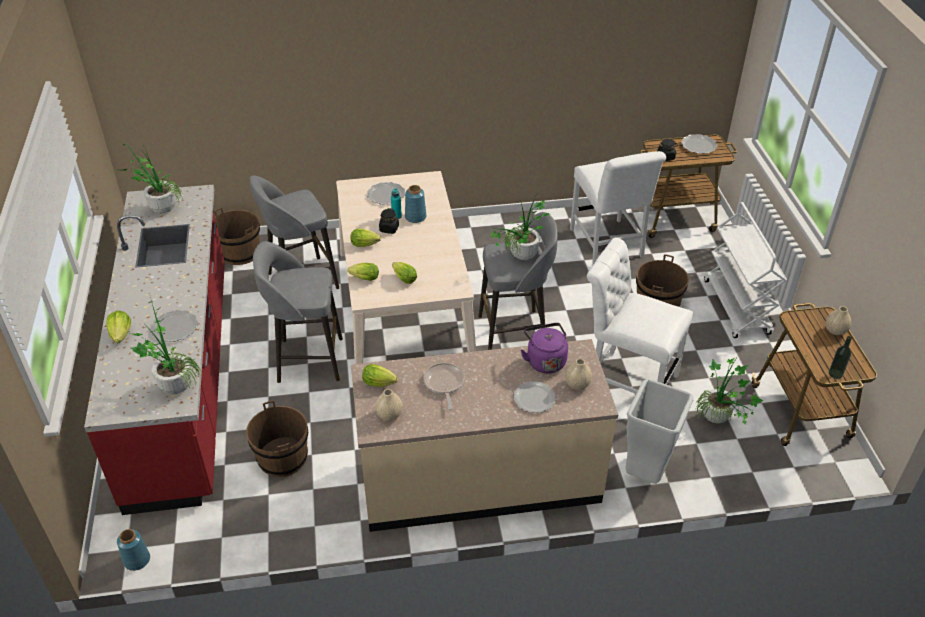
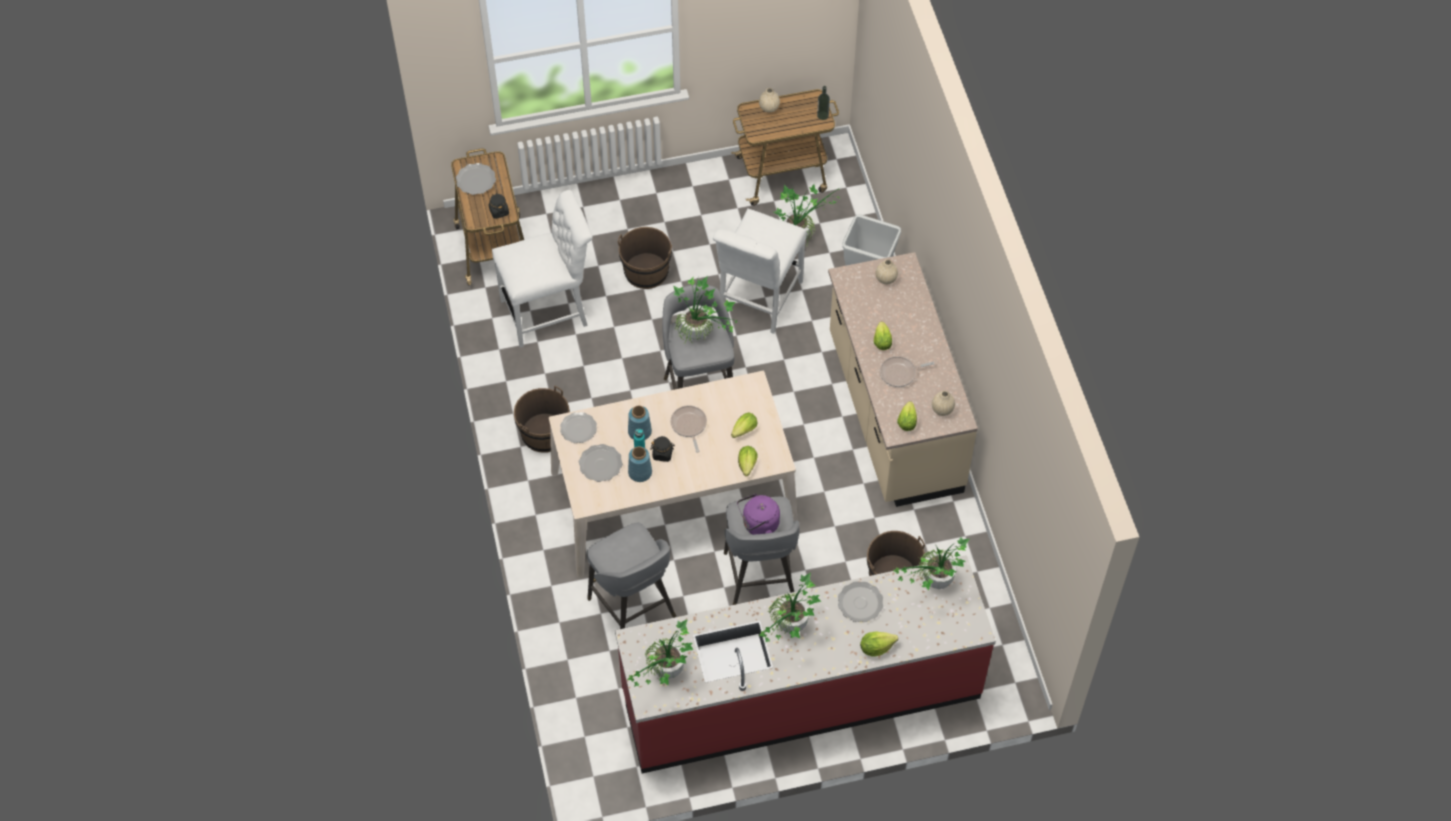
camera: 95 degrees left, 15 degrees up
blue vase [117,529,150,571] -> blue vase moved to [628,447,652,482]
brown bucket [214,207,260,265] -> brown bucket moved to [514,385,570,453]
lettuce [351,229,381,247] -> lettuce moved to [874,321,892,350]
plate [514,381,556,413] -> plate moved to [560,412,597,443]
purple kettle [521,323,568,373] -> purple kettle moved to [737,494,780,535]
white cart [704,202,787,338] -> none
none -> frying pan [670,405,707,453]
none -> potted plant [759,573,822,642]

